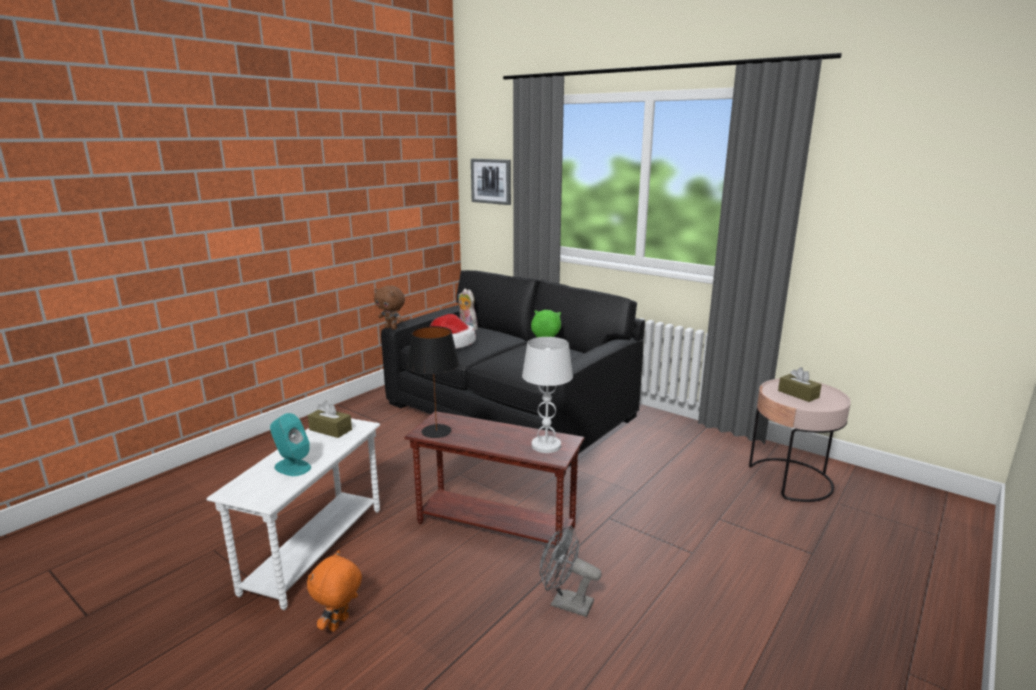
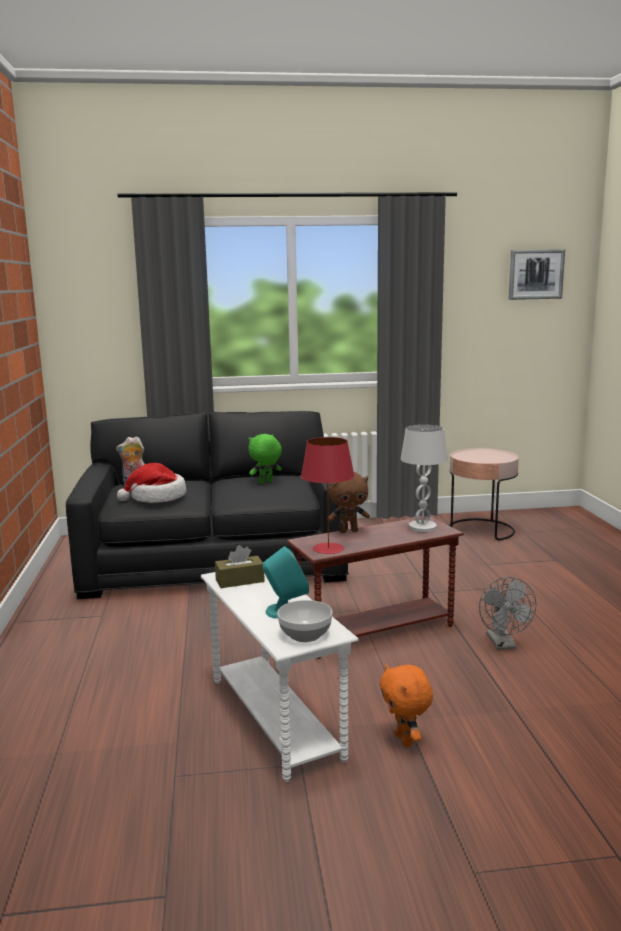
camera: 45 degrees left, 5 degrees down
brown plush toy [374,285,405,330] -> brown plush toy moved to [327,472,370,533]
black table lamp [407,326,459,438] -> red table lamp [301,437,355,554]
picture [471,159,511,205] -> picture moved to [508,249,565,300]
grey fan [540,526,602,617] -> grey fan turned 75 degrees counterclockwise [479,577,537,650]
brown tissue box [778,367,822,402] -> none
none -> bowl [277,600,332,642]

